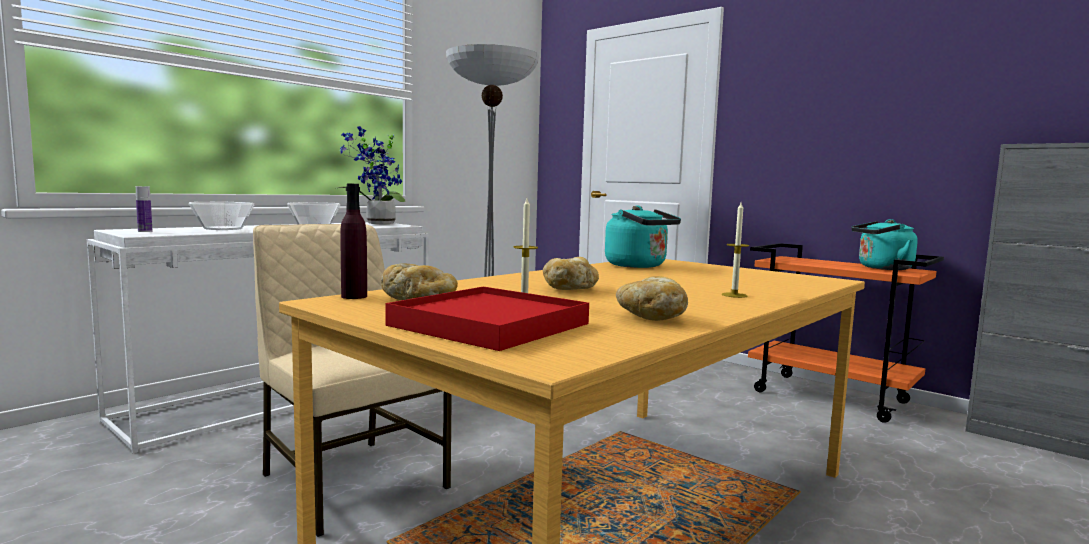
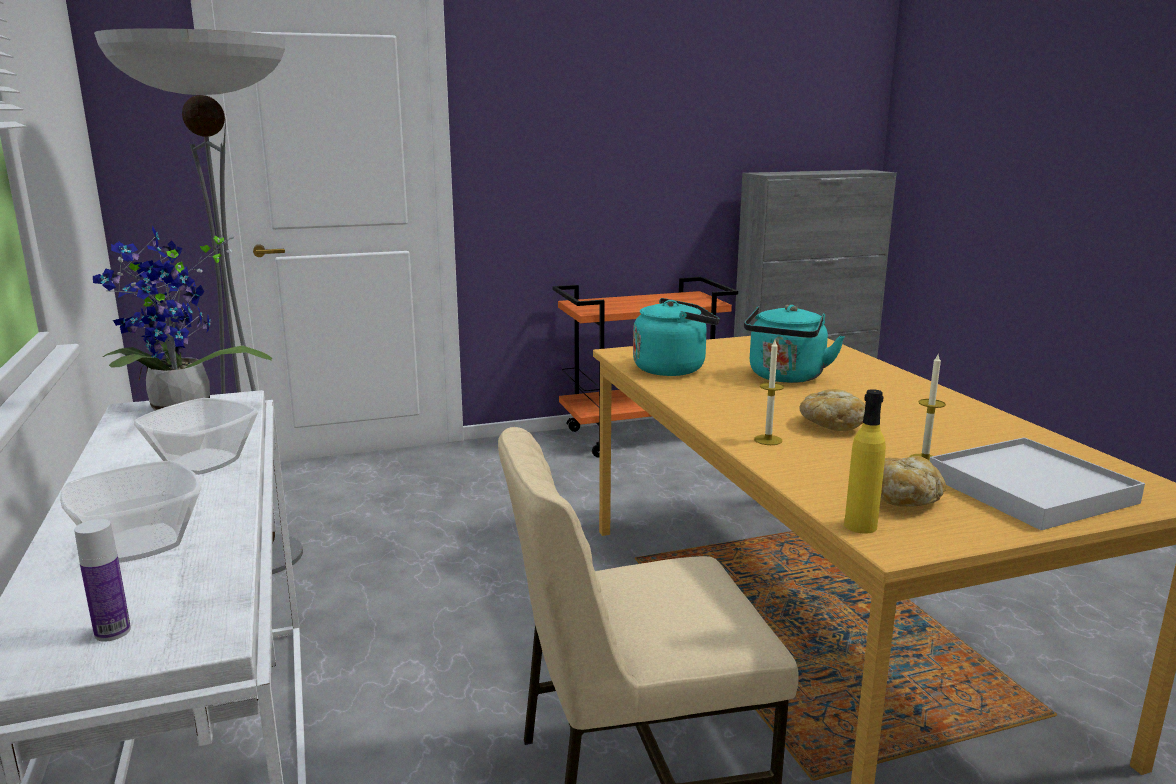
camera: 60 degrees left, 10 degrees up
purple bottle [340,183,367,299] -> yellow bottle [844,389,886,534]
red tray [385,287,589,351] -> white tray [930,437,1145,530]
bread [616,276,688,321] -> none
candle [722,203,749,298] -> candle moved to [754,340,784,445]
turquoise kettle [851,219,918,270] -> turquoise kettle moved to [744,305,845,383]

